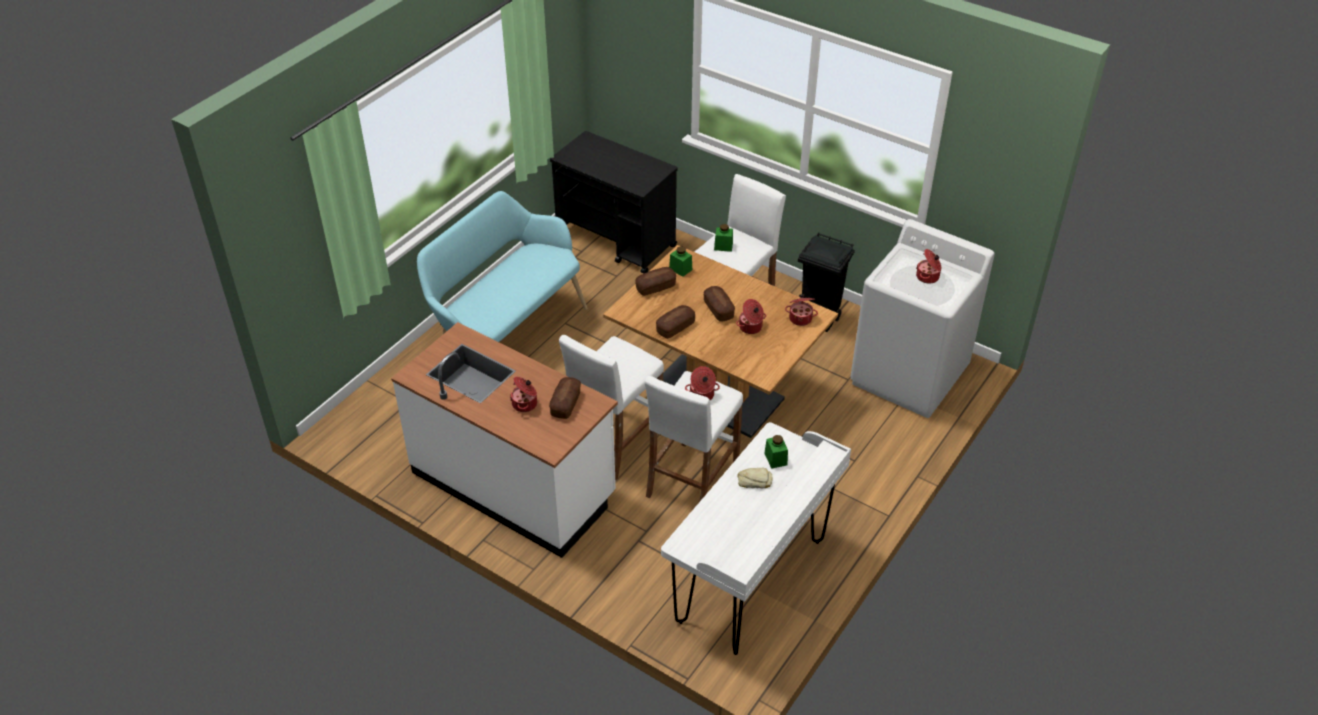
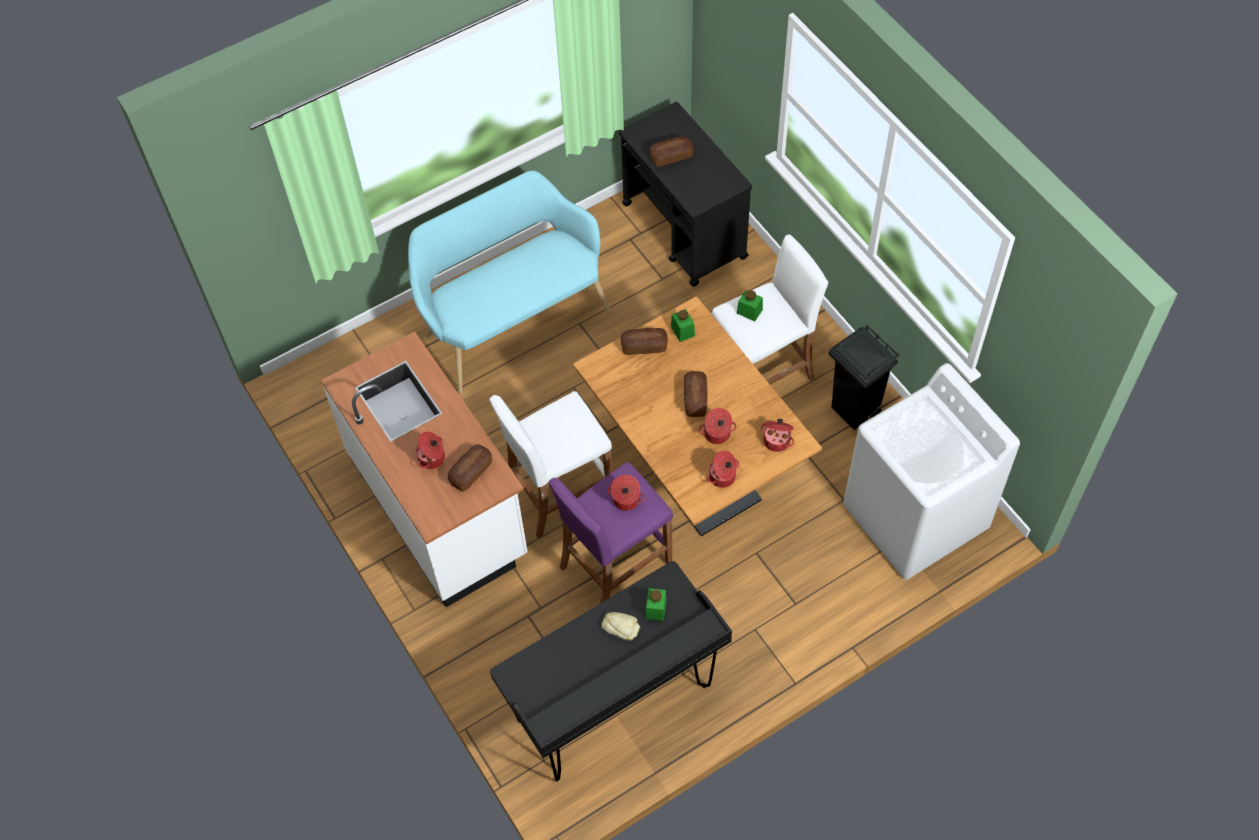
camera: 25 degrees right, 15 degrees up
white stool [645,371,743,502] -> purple stool [549,462,673,603]
bread [656,305,695,339] -> bread moved to [650,136,693,167]
white desk [661,422,851,655] -> black desk [490,561,732,781]
cooking pot [916,249,941,284] -> cooking pot moved to [707,450,739,488]

